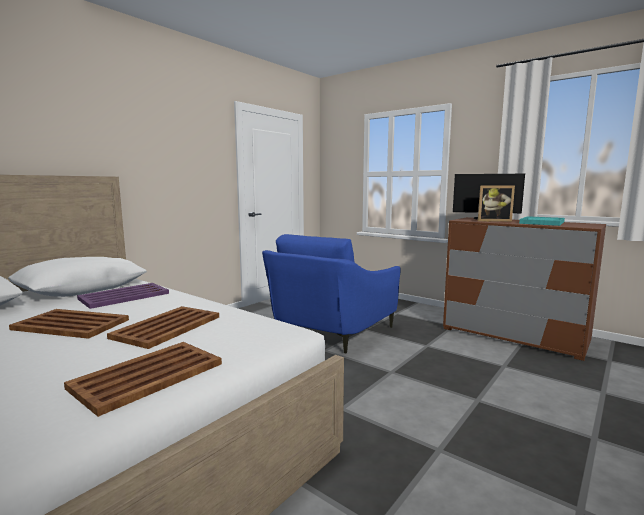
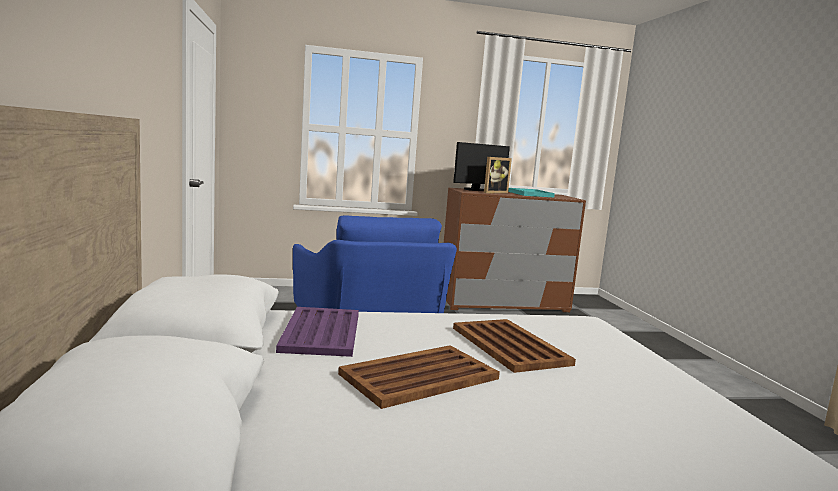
camera: 50 degrees left, 0 degrees up
brown tray [64,342,222,417] -> none

